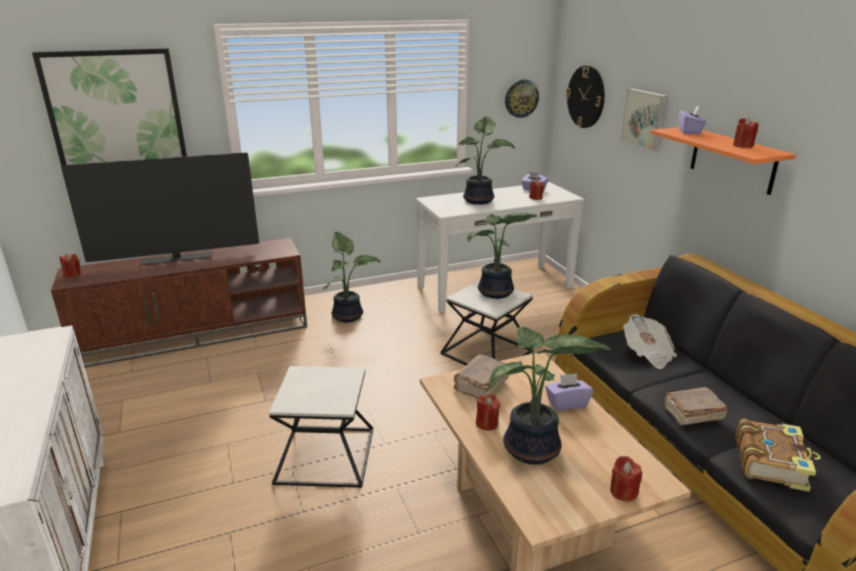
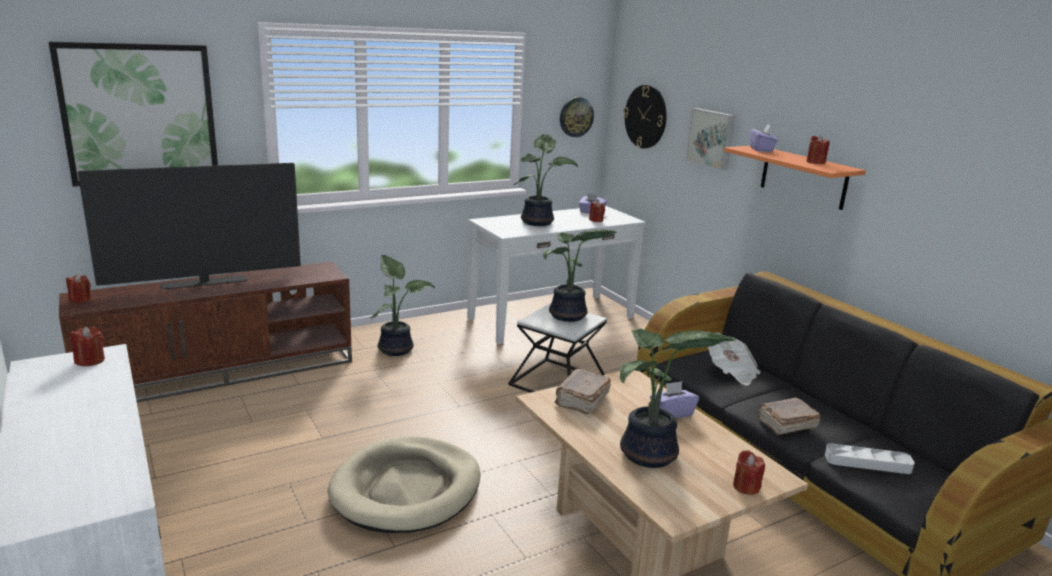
camera: 10 degrees left, 5 degrees down
side table [269,366,373,488] -> beige dog bed [328,436,480,533]
red candle [476,394,500,431] -> red candle moved to [70,327,105,366]
book [736,419,821,492] -> grey tray [825,443,915,474]

